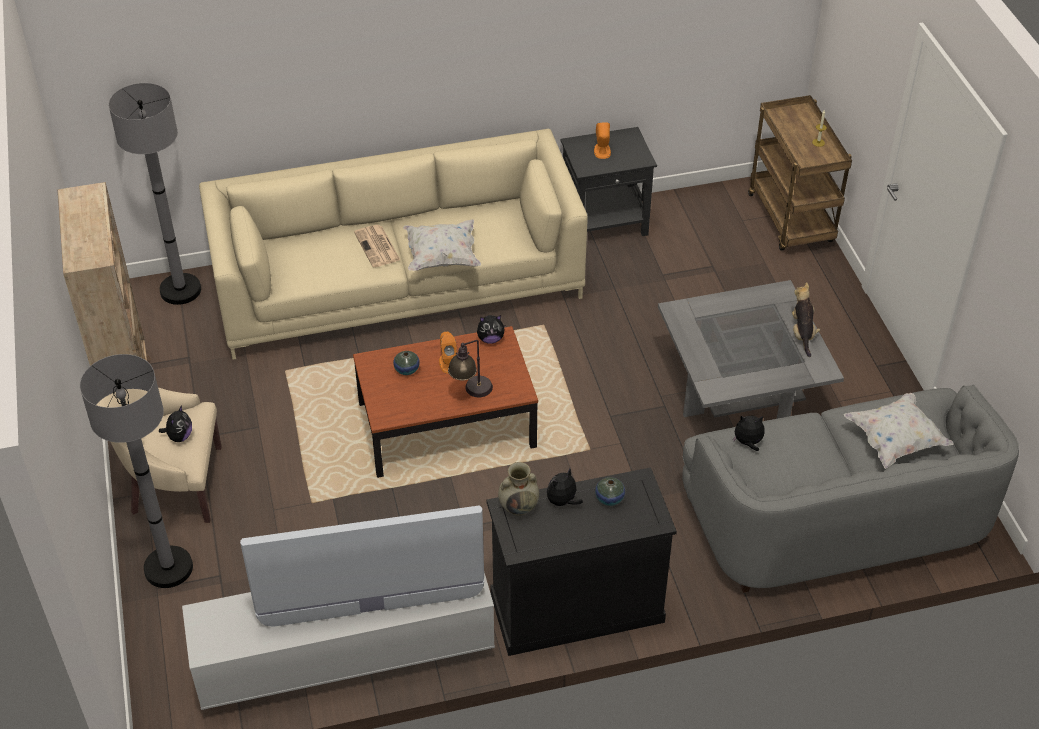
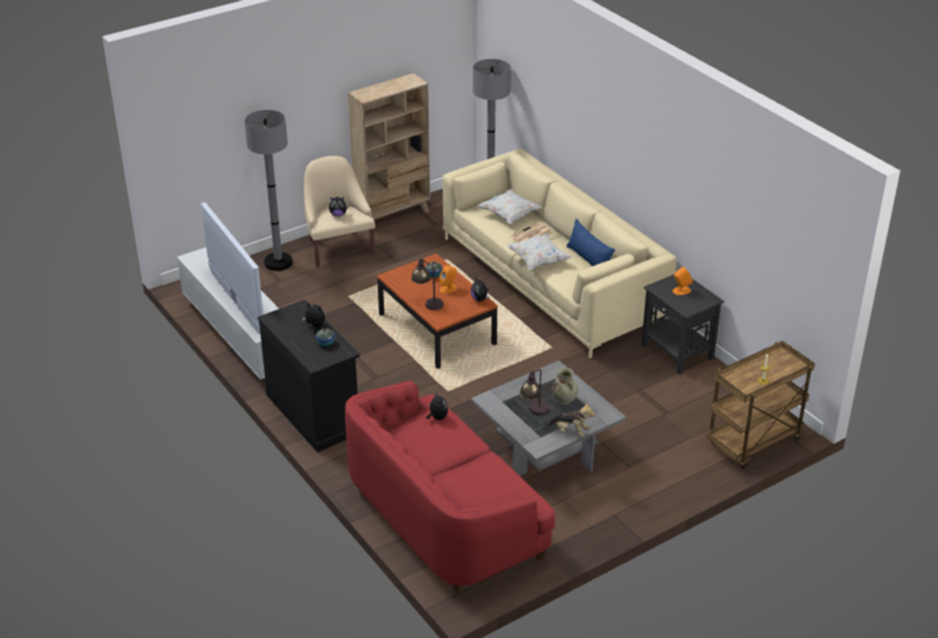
camera: 70 degrees right, 10 degrees down
beige vase [498,462,539,516] -> beige vase moved to [552,368,578,405]
grey sofa [682,385,1019,593] -> red sofa [345,380,555,593]
plush toy [792,282,820,357] -> plush toy turned 45 degrees clockwise [545,402,595,437]
white pillow [844,393,953,469] -> white pillow moved to [477,189,542,224]
none -> table lamp [520,369,550,416]
none -> blue pillow [566,219,615,266]

